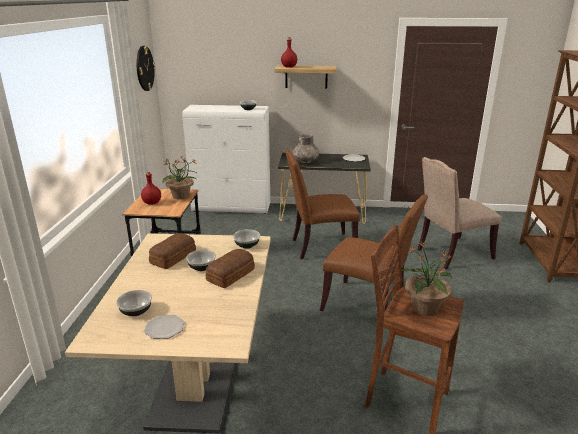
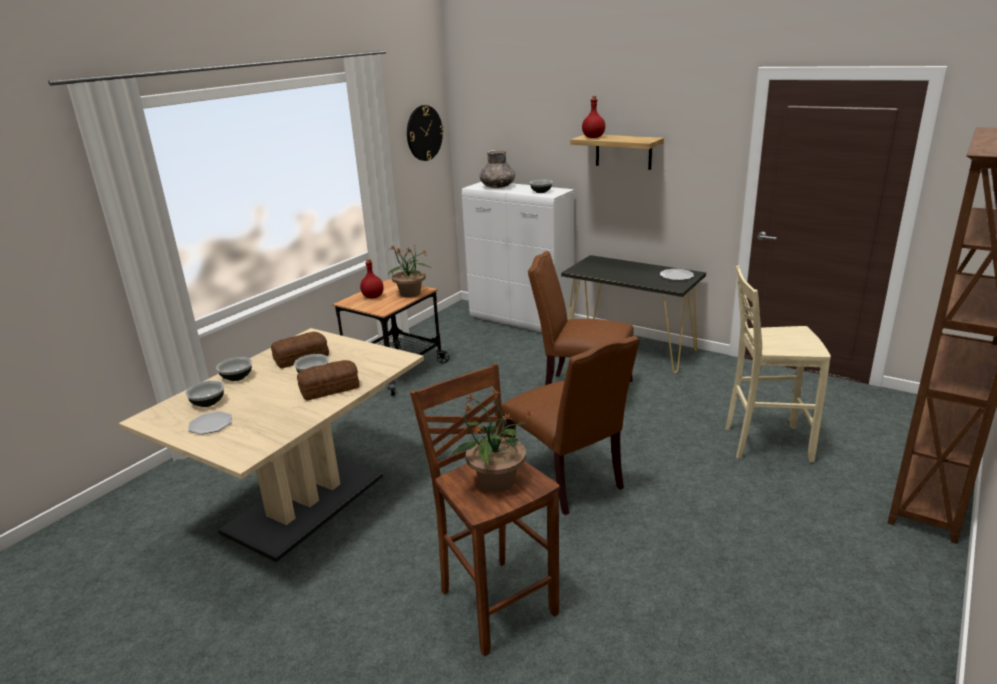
camera: 30 degrees right, 0 degrees up
bowl [233,229,260,249] -> bowl moved to [216,357,252,381]
grey vase [292,134,319,163] -> grey vase moved to [480,150,515,188]
beige chair [417,157,502,269] -> beige stool [725,266,831,463]

